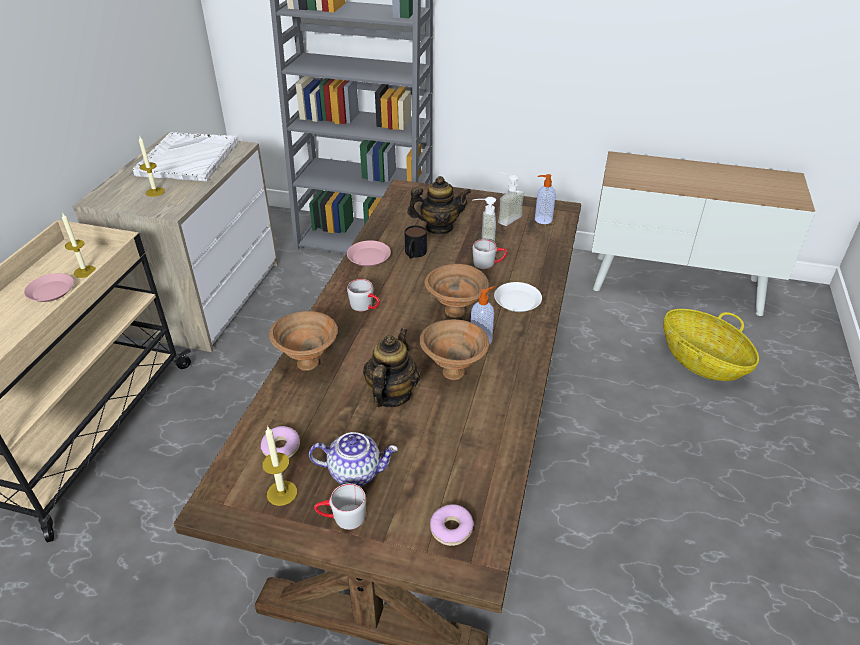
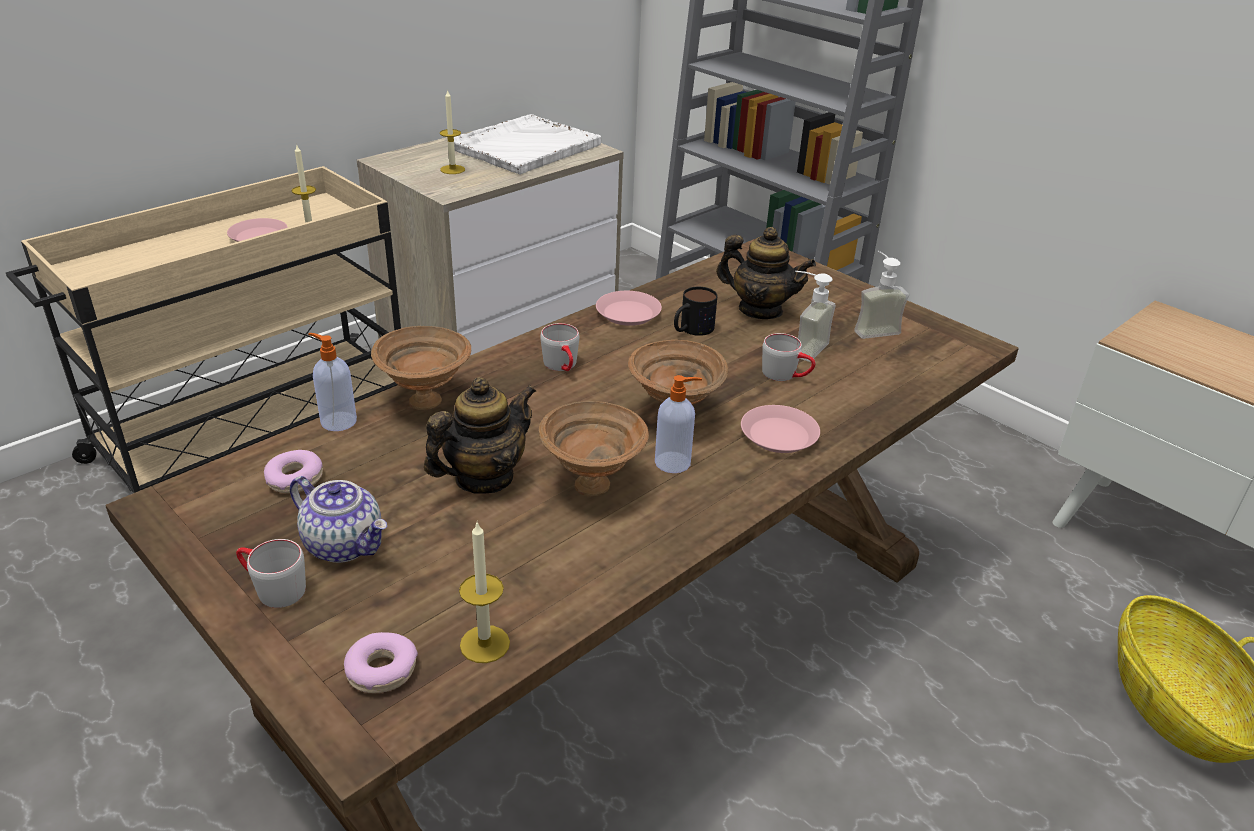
camera: 30 degrees right, 5 degrees down
candle [262,427,297,506] -> candle moved to [459,522,510,663]
white plate [494,282,542,312] -> pink plate [741,405,820,453]
soap dispenser [535,174,556,224] -> soap dispenser moved to [308,333,357,431]

